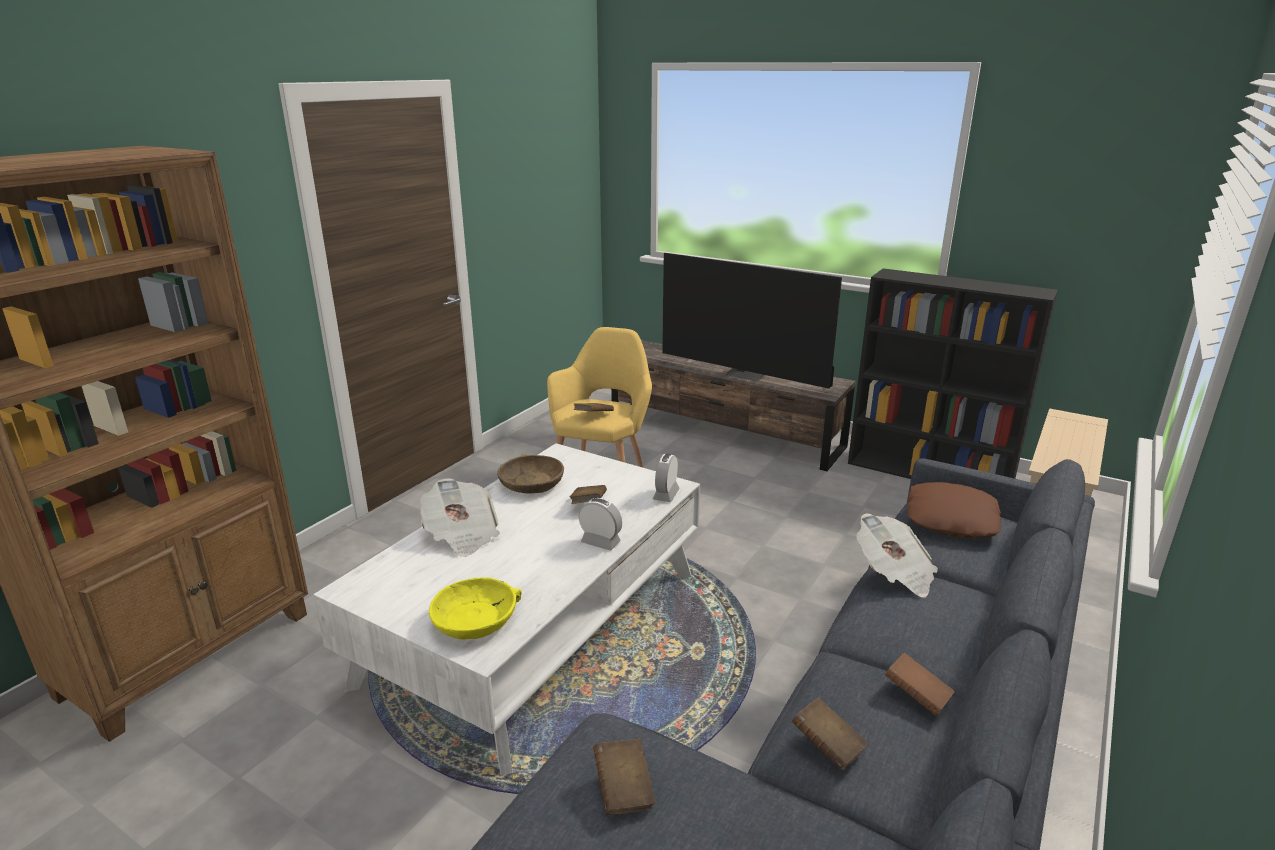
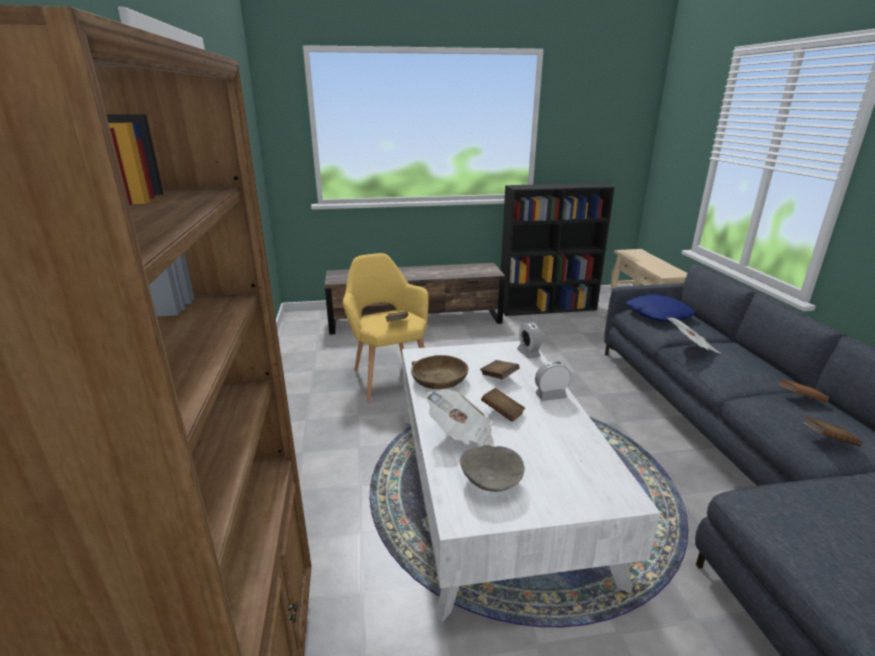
camera: 40 degrees left, 0 degrees up
yellow bowl [429,577,522,639] -> none
brown book [593,739,656,815] -> brown book moved to [481,388,525,422]
television [662,253,842,389] -> none
brown pillow [907,482,1001,538] -> blue pillow [626,295,695,322]
none -> grey bowl [460,445,525,492]

